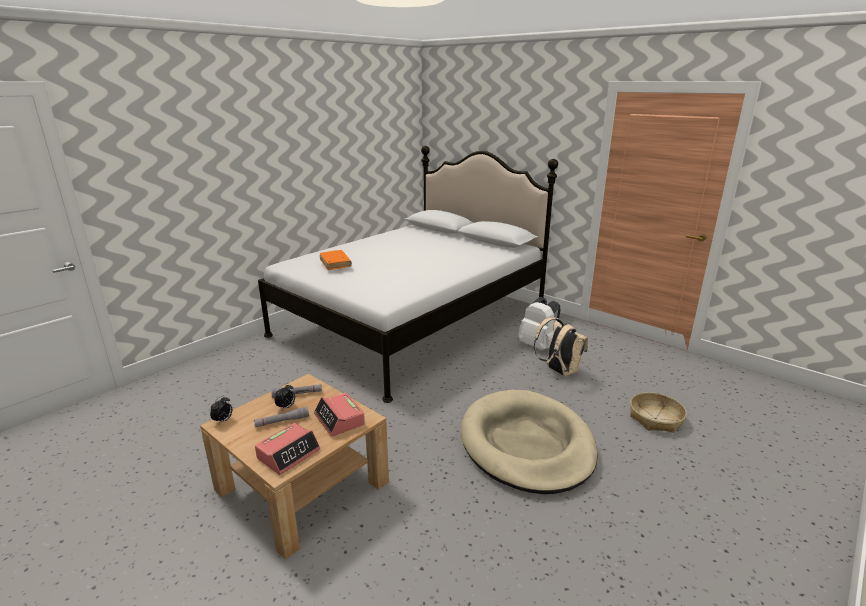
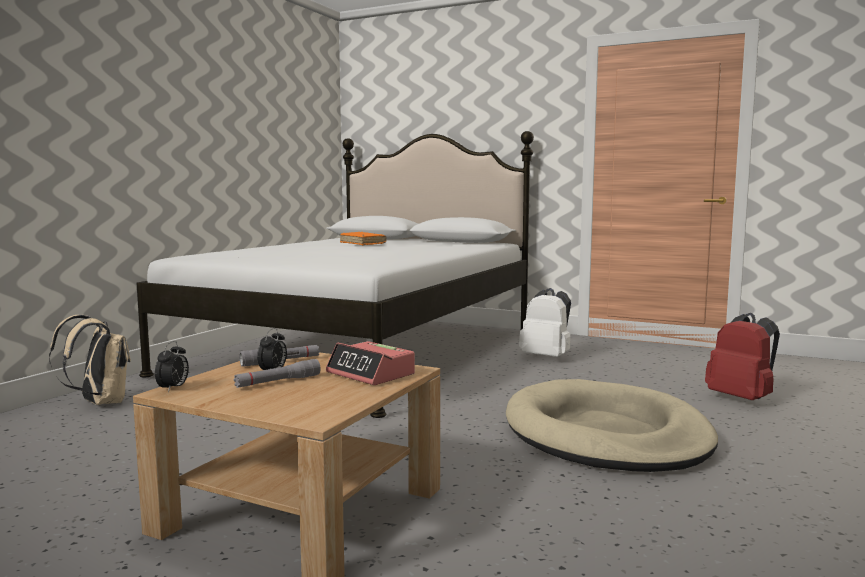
camera: 15 degrees left, 15 degrees down
alarm clock [255,423,320,475] -> none
orange book [320,250,352,270] -> orange book moved to [340,232,387,246]
beige backpack [534,318,588,376] -> beige backpack moved to [49,315,130,405]
basket [630,392,687,433] -> red backpack [705,313,780,400]

